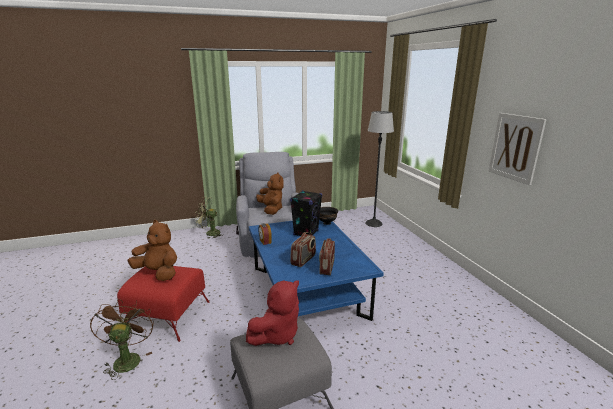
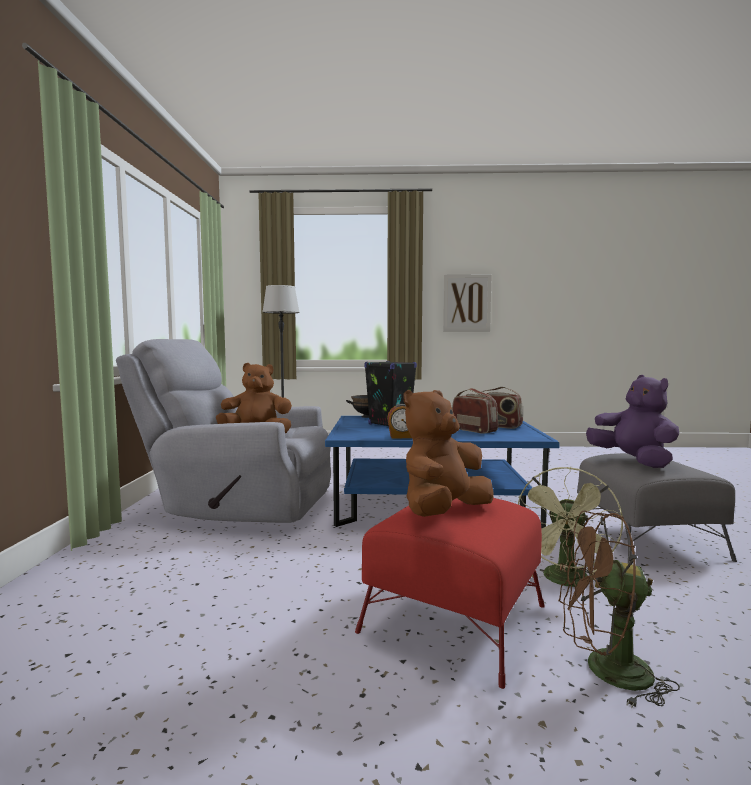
camera: 70 degrees left, 15 degrees down
green fan [195,197,223,238] -> green fan moved to [518,467,623,587]
red plush toy [246,280,299,346] -> purple plush toy [586,375,679,468]

